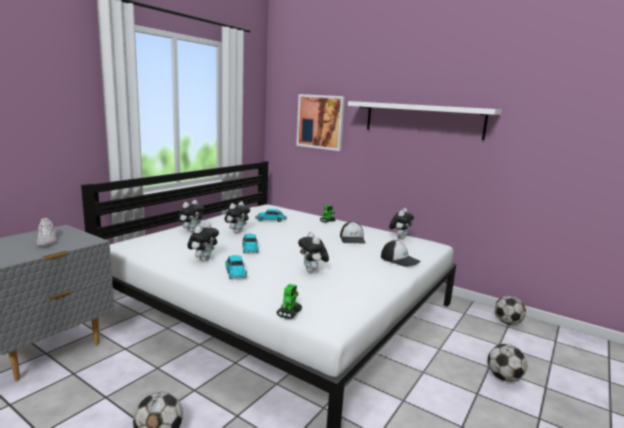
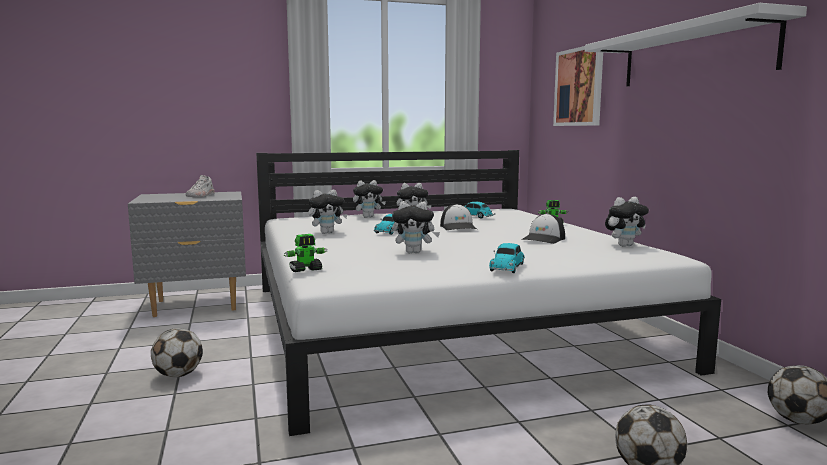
camera: 40 degrees right, 5 degrees down
toy car [225,255,247,279] -> toy car moved to [489,243,525,273]
plush toy [298,232,329,273] -> plush toy turned 105 degrees counterclockwise [392,201,440,254]
cap [381,240,421,267] -> cap moved to [440,204,477,230]

